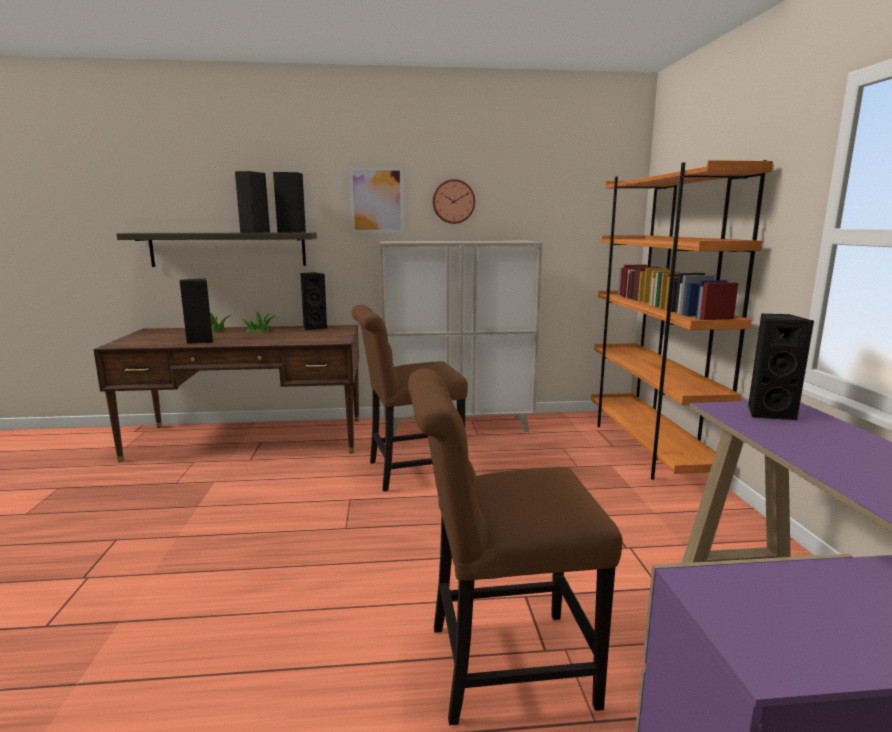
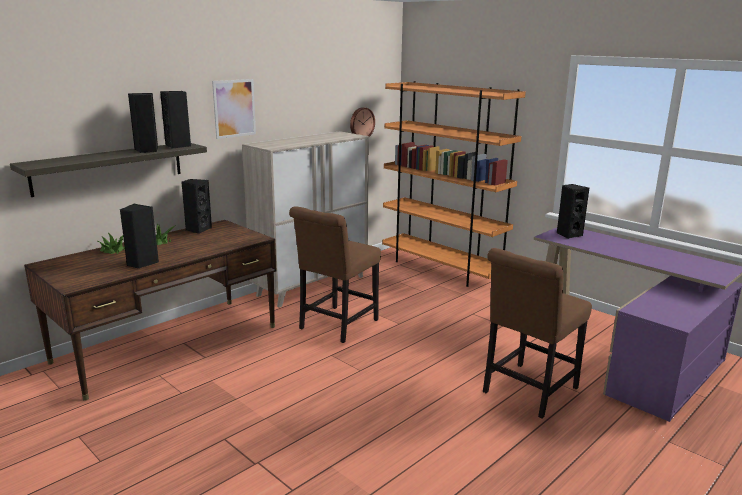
camera: 40 degrees left, 5 degrees up
wall clock [433,179,475,224] -> wall clock moved to [350,107,375,137]

